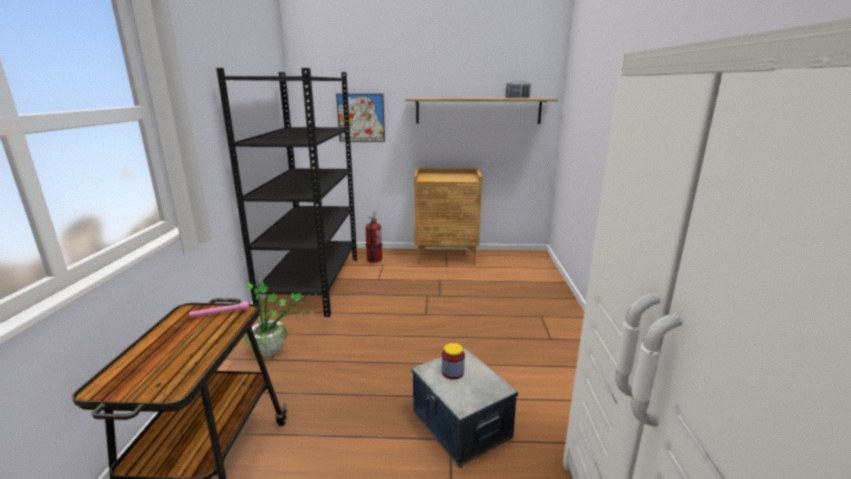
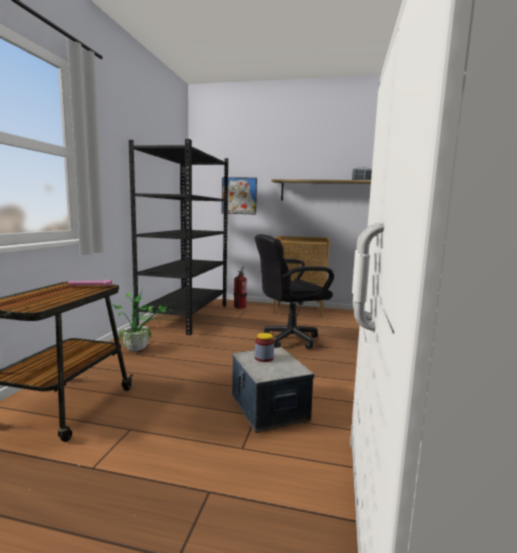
camera: 10 degrees right, 10 degrees down
none -> black office chair [255,234,334,349]

